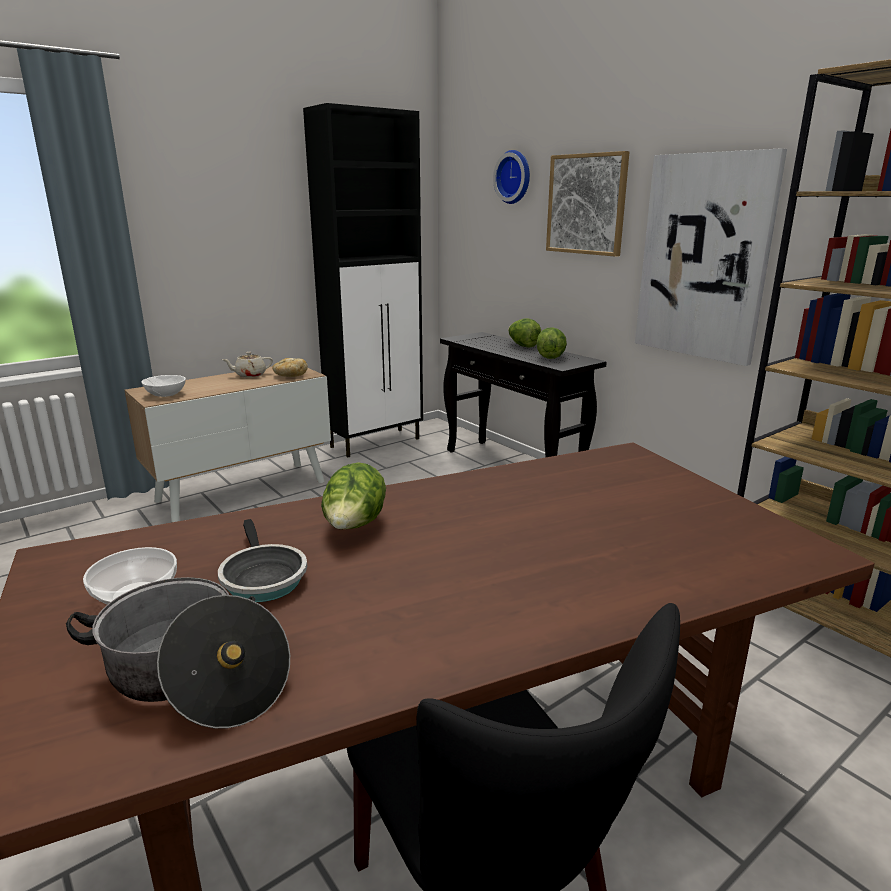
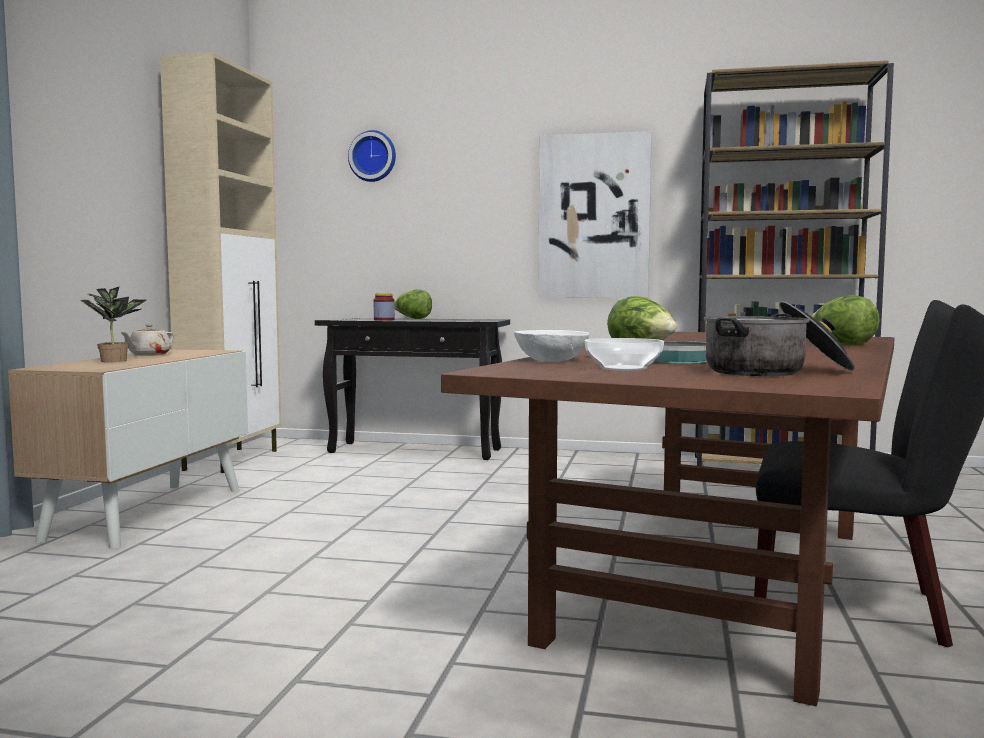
camera: 40 degrees left, 15 degrees down
white bowl [142,375,186,397] -> white bowl moved to [514,330,589,361]
bread [272,358,308,377] -> none
black cabinet [303,103,423,457] -> beige cabinet [160,52,281,473]
lettuce [537,327,567,359] -> lettuce moved to [812,295,880,345]
picture [546,151,629,257] -> none
none -> potted plant [80,287,146,362]
none -> jar [374,293,395,321]

